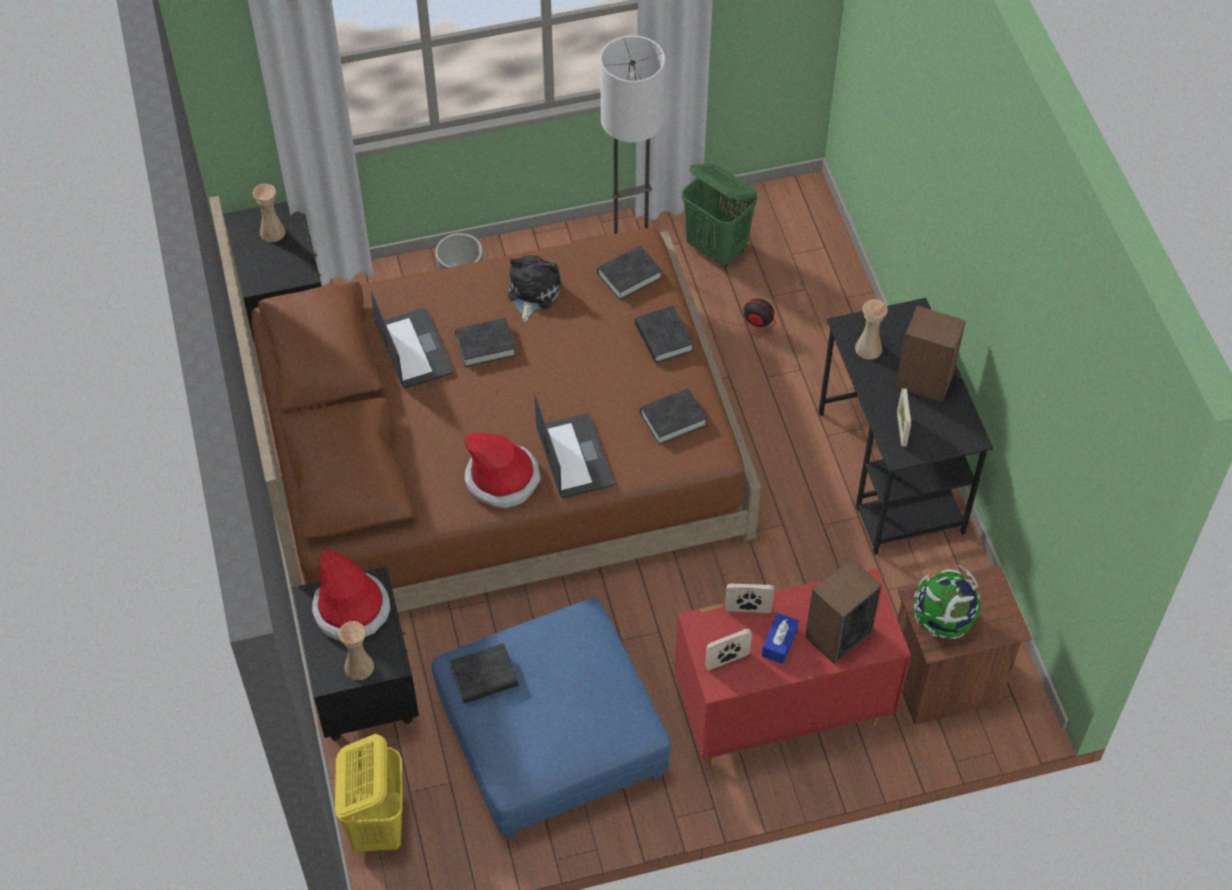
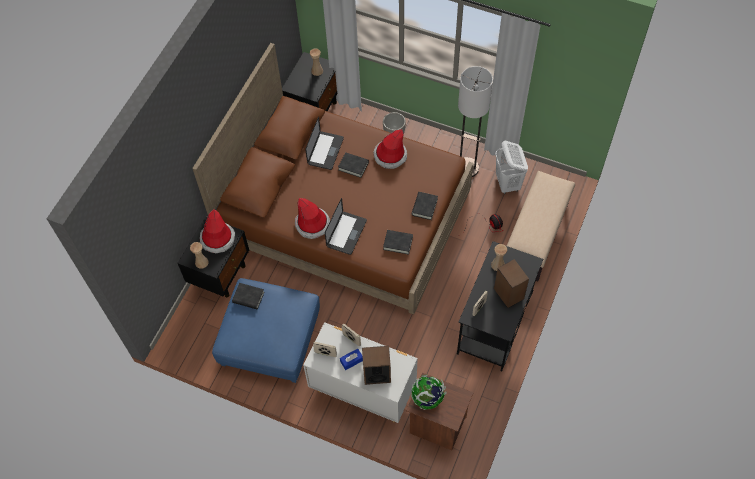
camera: 40 degrees right, 5 degrees up
yellow laundry basket [335,734,403,852] -> none
plush toy [508,255,561,322] -> hat [374,130,407,169]
black book [597,246,662,300] -> none
red dresser [675,568,911,765] -> white dresser [303,322,418,423]
green laundry basket [682,163,758,267] -> white laundry basket [495,141,528,194]
none -> beige bench [507,171,575,281]

